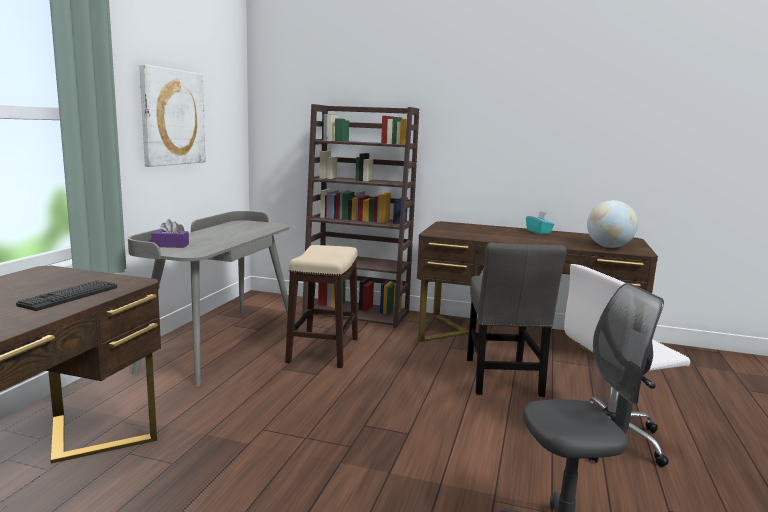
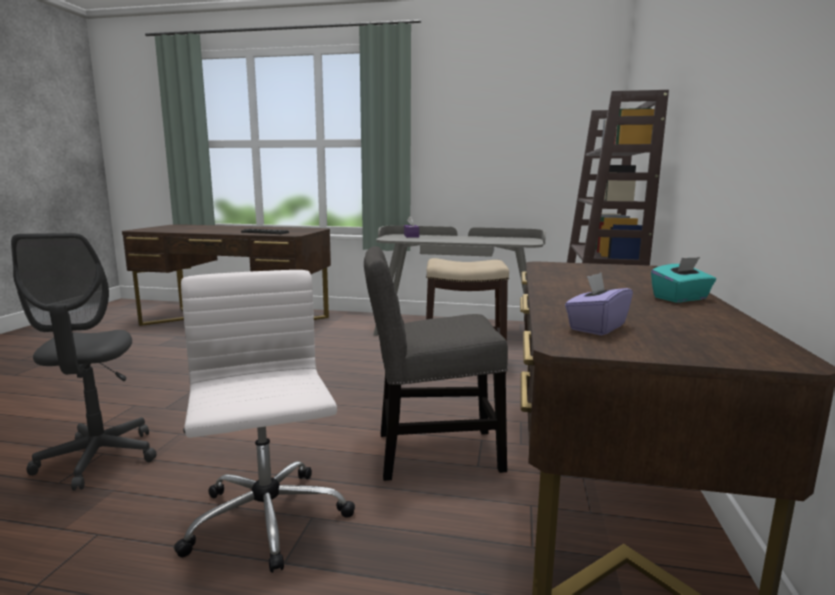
camera: 85 degrees right, 0 degrees up
picture [139,64,206,167] -> none
globe [587,200,638,248] -> purple tissue box [565,272,633,336]

